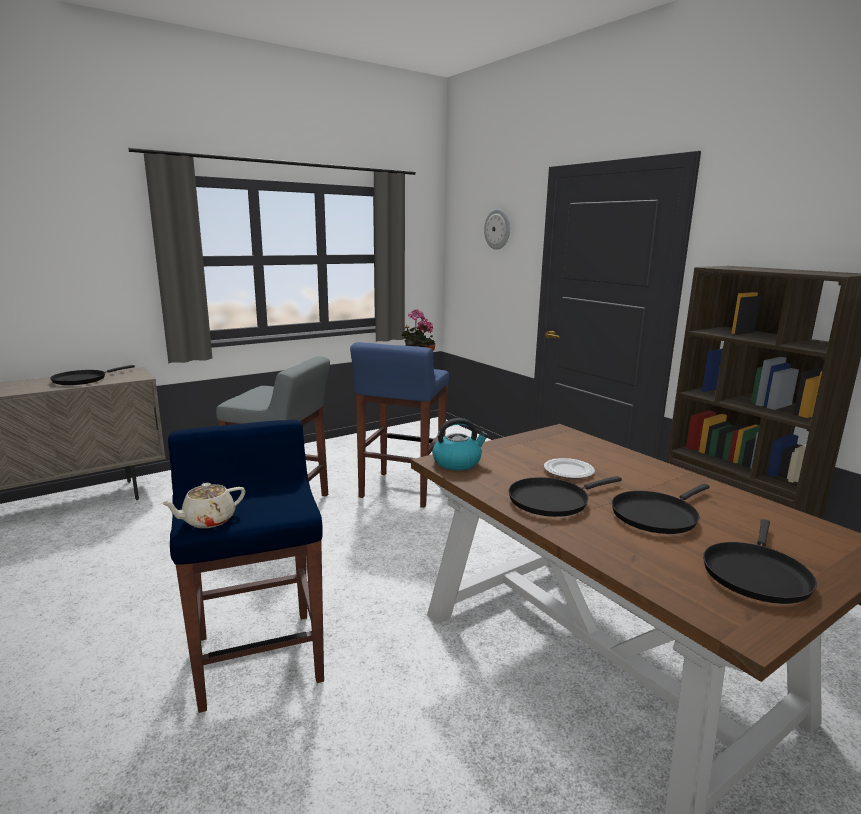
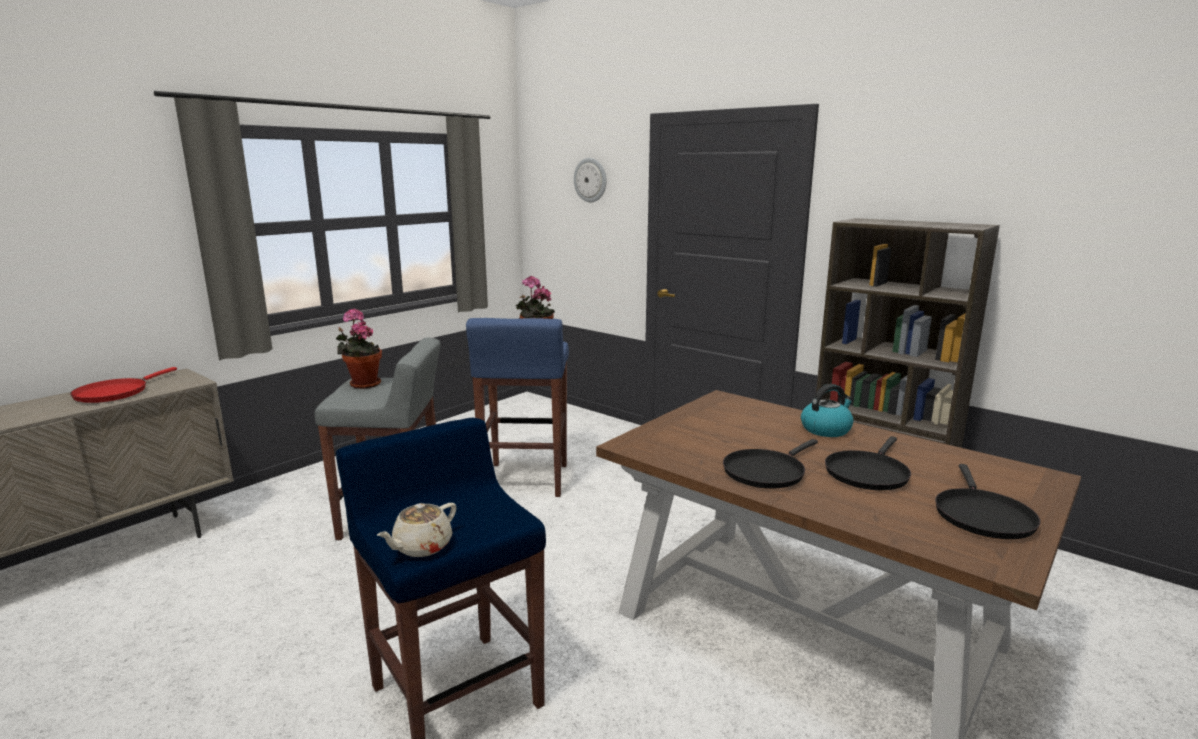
camera: 15 degrees left, 0 degrees up
black frying pan [50,365,135,385] -> red frying pan [70,367,177,403]
kettle [432,418,488,470] -> kettle moved to [801,384,854,437]
plate [544,458,595,479] -> none
none -> potted plant [336,308,382,389]

